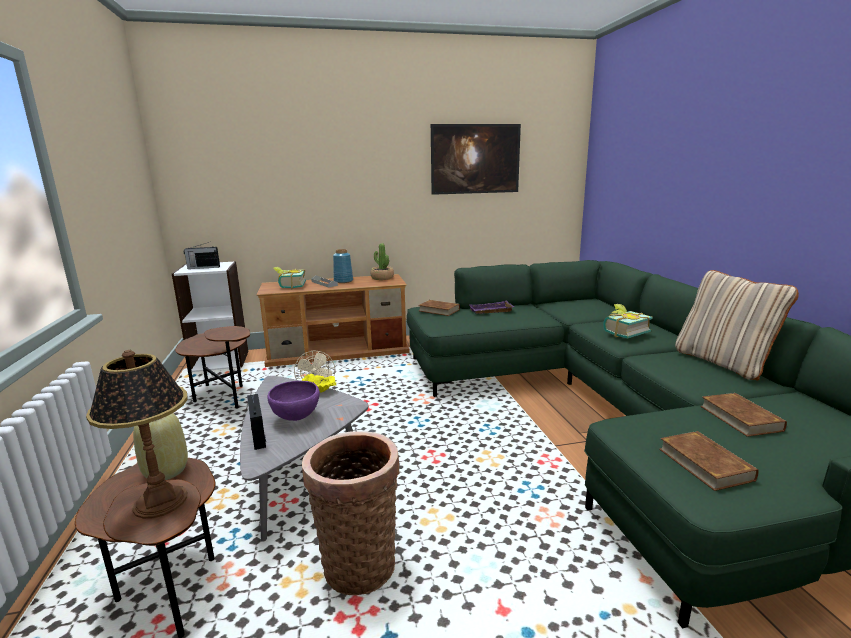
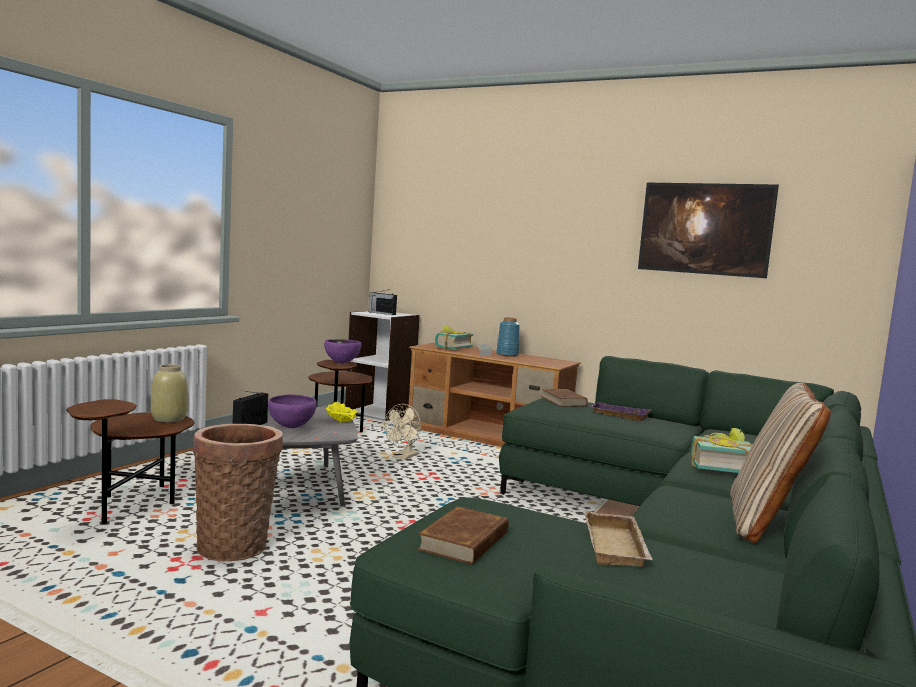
camera: 40 degrees right, 10 degrees down
table lamp [86,350,188,519] -> none
potted plant [371,243,394,280] -> none
brown book [700,393,787,437] -> beige tray [585,510,653,567]
none -> purple bowl [324,339,362,364]

